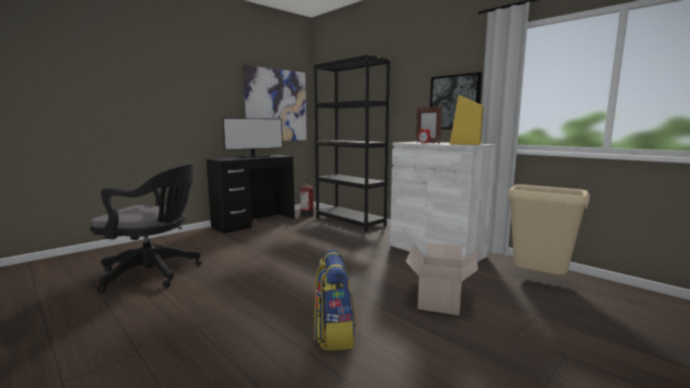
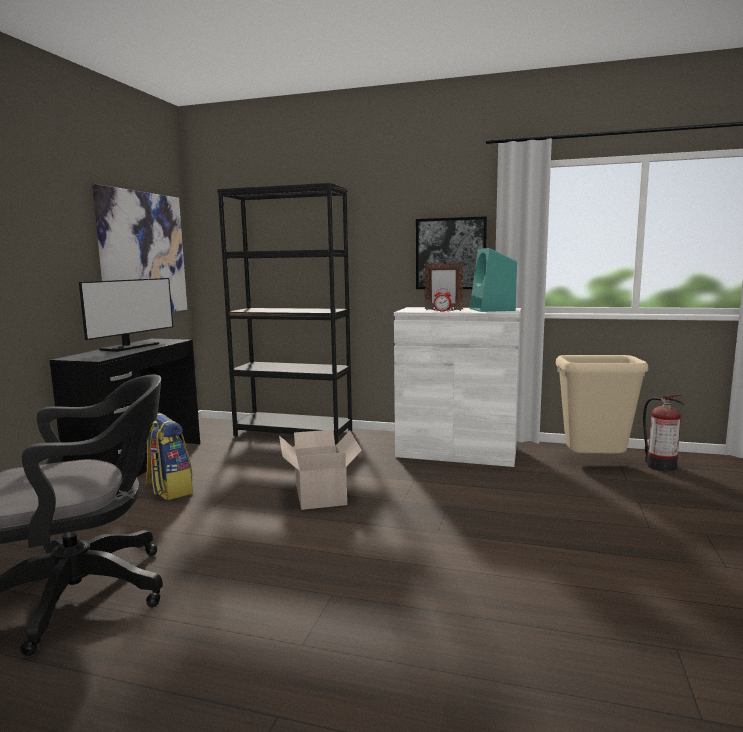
camera: 30 degrees left, 0 degrees up
fire extinguisher [300,179,314,217] -> fire extinguisher moved to [643,394,685,472]
backpack [313,250,356,351] -> backpack moved to [145,413,193,500]
cardboard box [406,243,478,315] -> cardboard box moved to [279,430,362,510]
yellow speaker [450,95,483,145] -> turquoise speaker [470,248,517,312]

